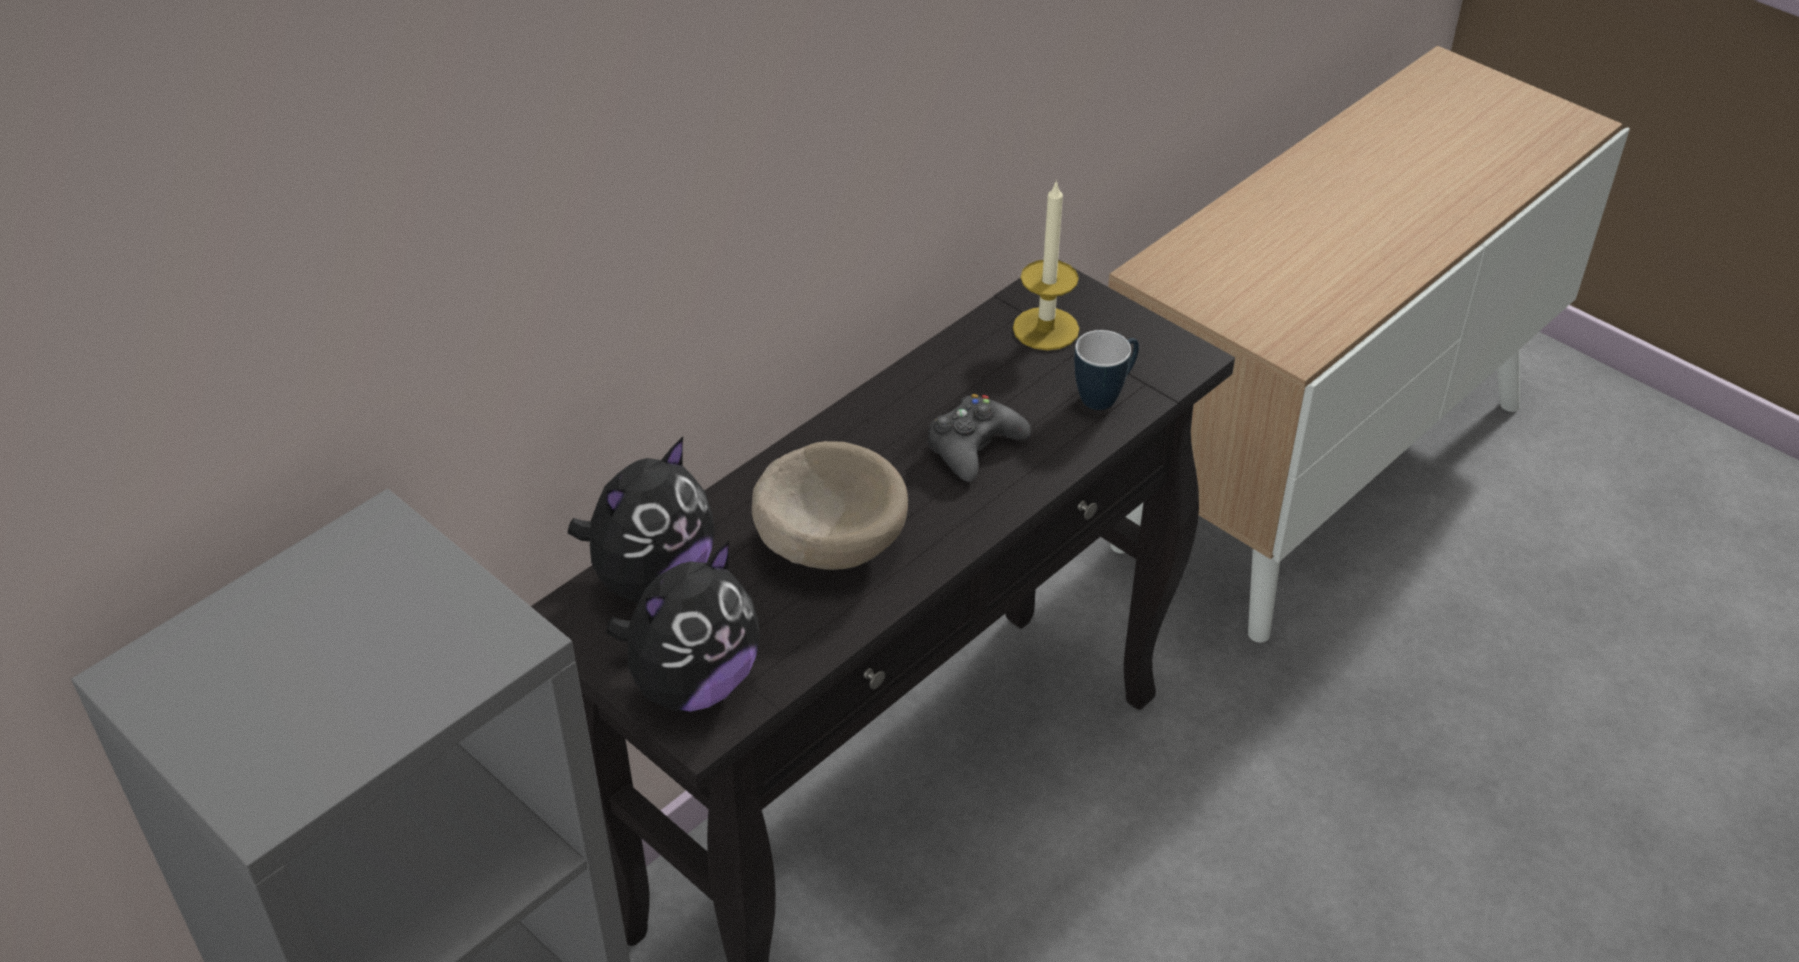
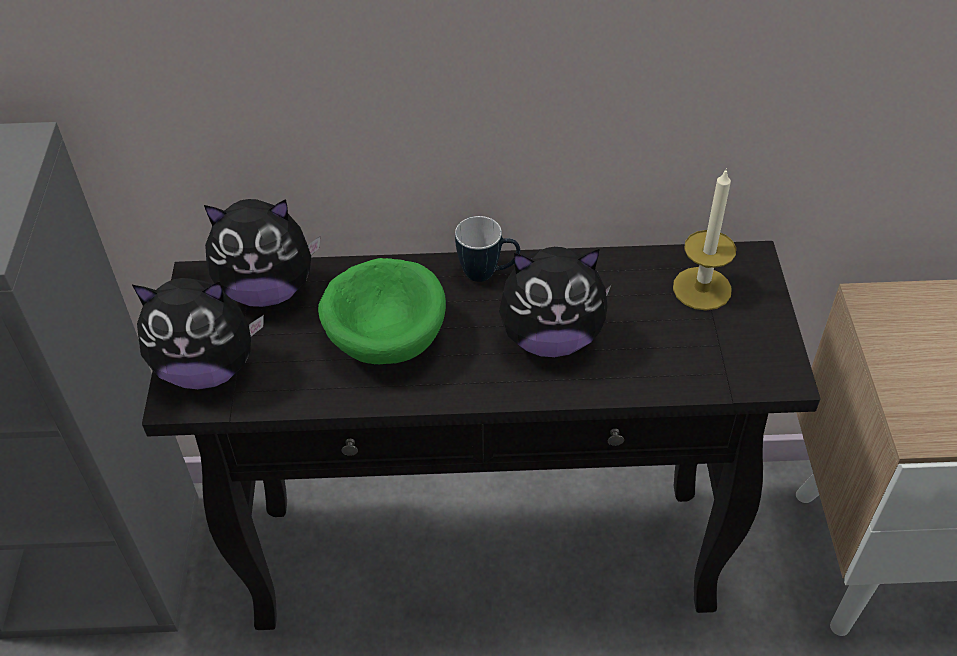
camera: 45 degrees right, 5 degrees up
beige bowl [752,441,908,570] -> green bowl [318,258,446,364]
black game controller [928,394,1031,482] -> plush toy [499,247,612,357]
mug [1074,330,1139,410] -> mug moved to [455,216,520,282]

